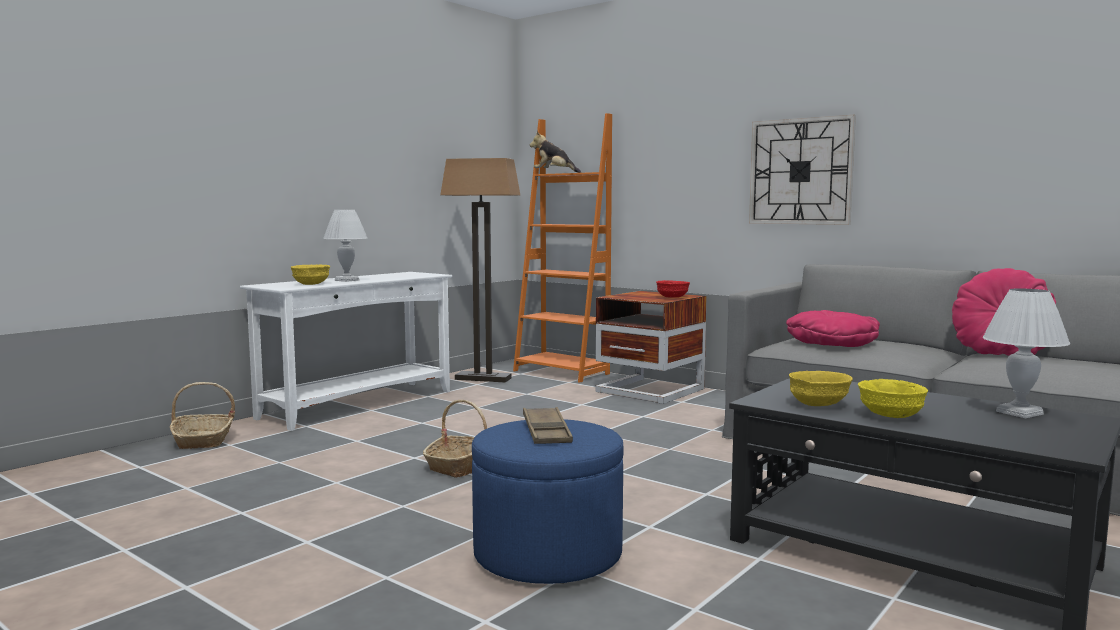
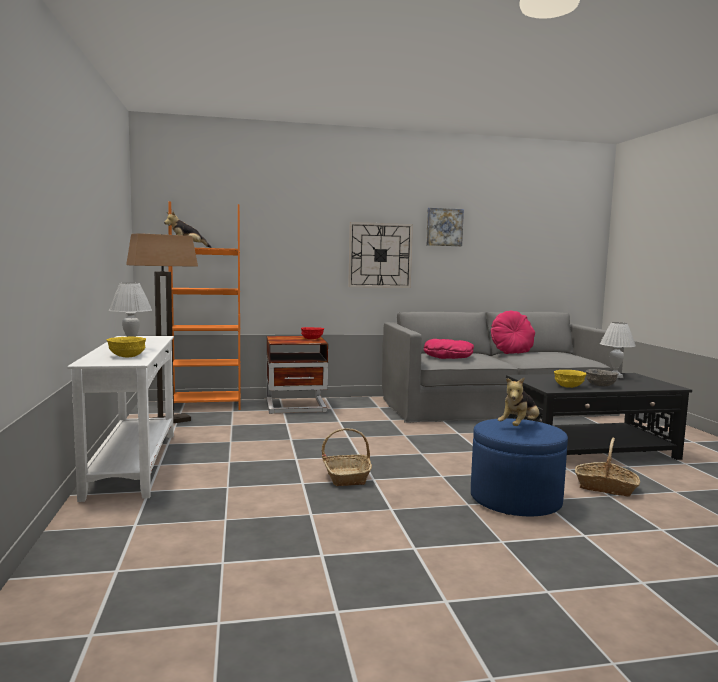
camera: 50 degrees left, 0 degrees up
basket [170,382,235,449] -> basket moved to [575,438,640,497]
brown tray [523,407,573,444] -> plush toy [498,378,539,426]
yellow bowl [858,379,928,418] -> grey bowl [586,369,618,386]
none -> picture [426,208,464,246]

